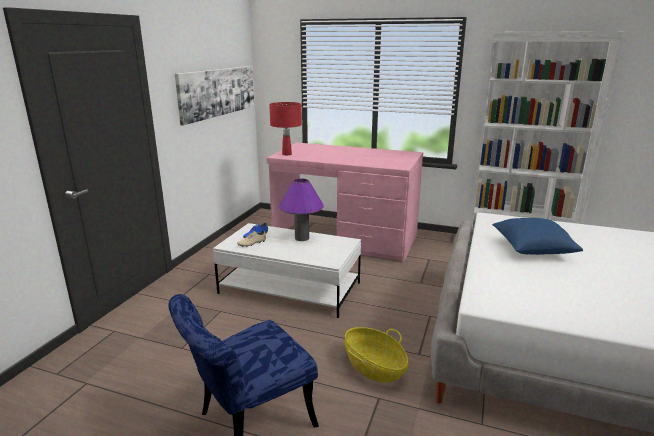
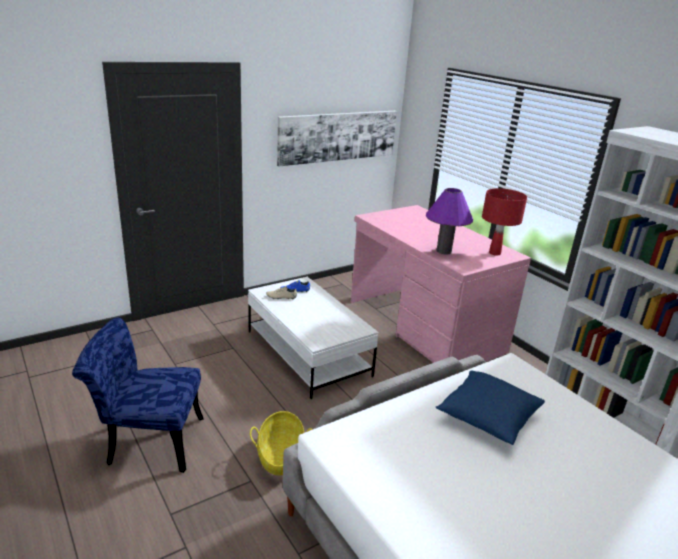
camera: 35 degrees right, 5 degrees up
red table lamp [269,102,302,155] -> red table lamp moved to [482,188,527,256]
purple table lamp [279,178,324,241] -> purple table lamp moved to [426,188,473,255]

